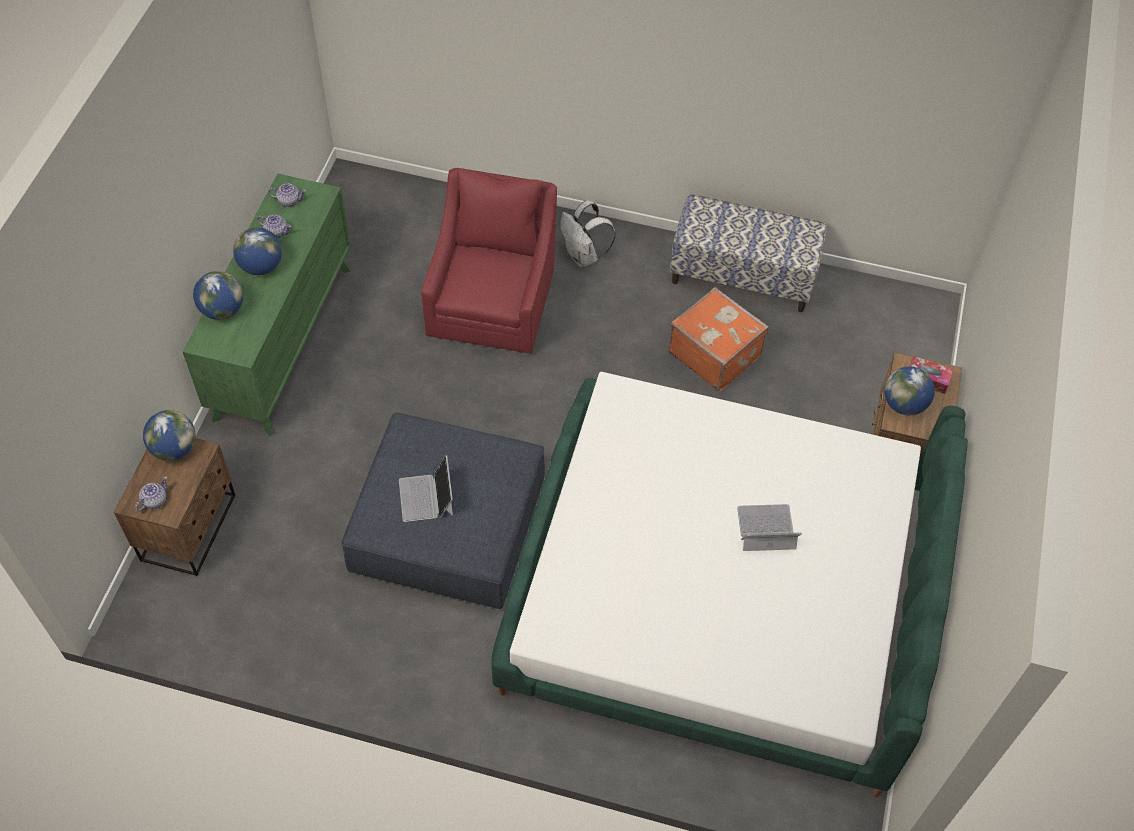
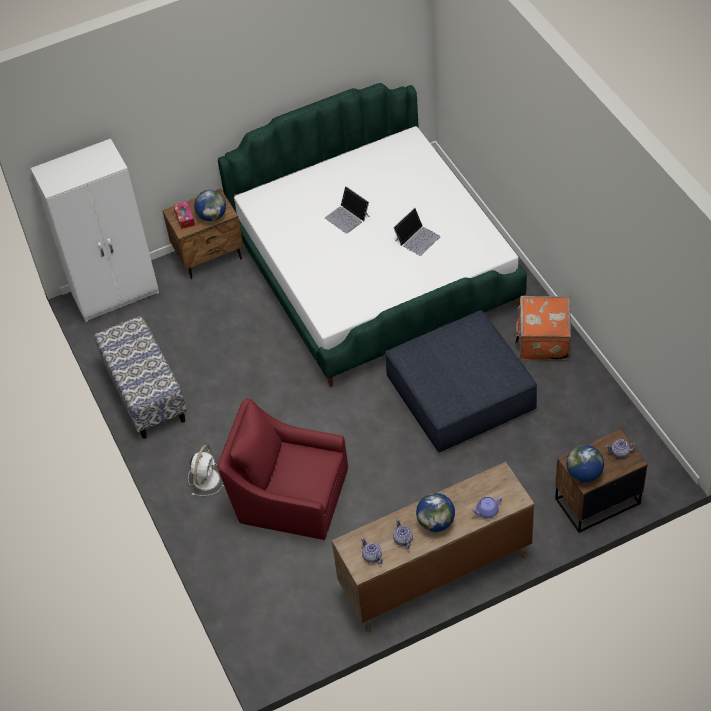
camera: 125 degrees left, 5 degrees down
green dresser [182,174,351,436] -> brown dresser [332,462,534,632]
globe [193,271,243,320] -> purple teapot [471,497,502,518]
laptop [399,455,453,522] -> laptop moved to [393,208,440,256]
red armchair [421,168,557,354] -> red armchair turned 45 degrees clockwise [217,398,348,540]
white backpack [560,200,615,267] -> white fan [188,445,224,496]
orange suitcase [668,287,769,392] -> orange suitcase moved to [515,296,571,360]
none -> white wardrobe [31,139,159,322]

